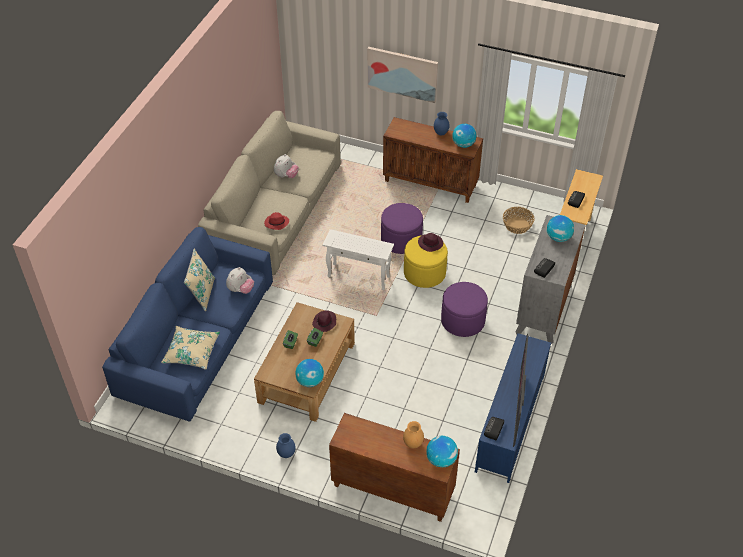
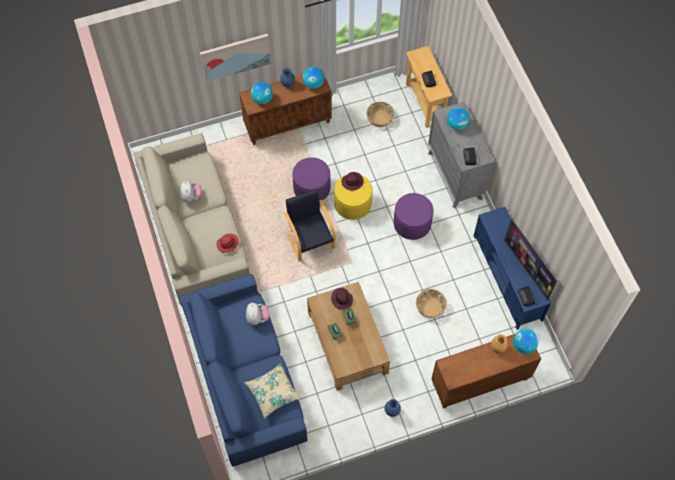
camera: 40 degrees left, 15 degrees up
beige pillow [184,249,215,312] -> none
globe [295,359,324,387] -> globe moved to [251,82,273,104]
white side table [323,229,394,290] -> black armchair [284,189,336,261]
none -> basket [416,289,447,318]

